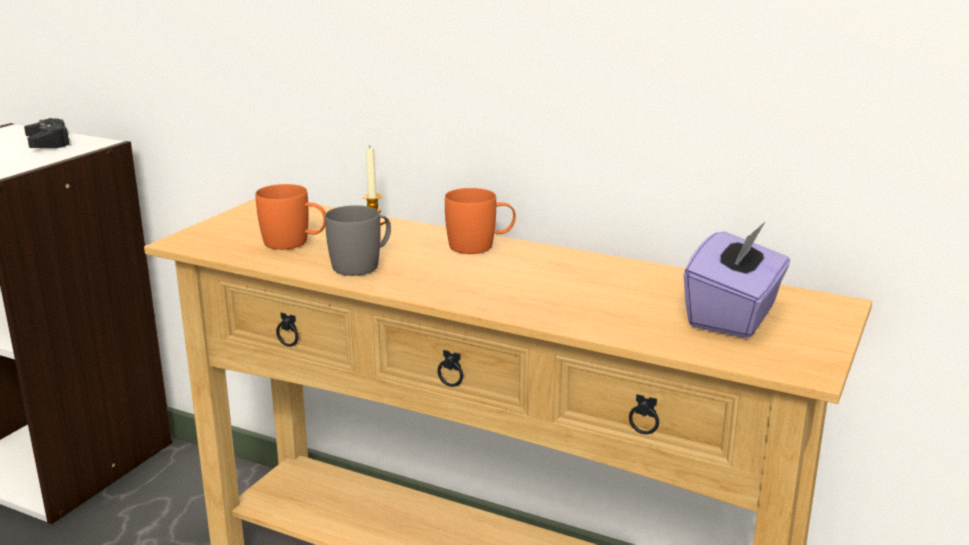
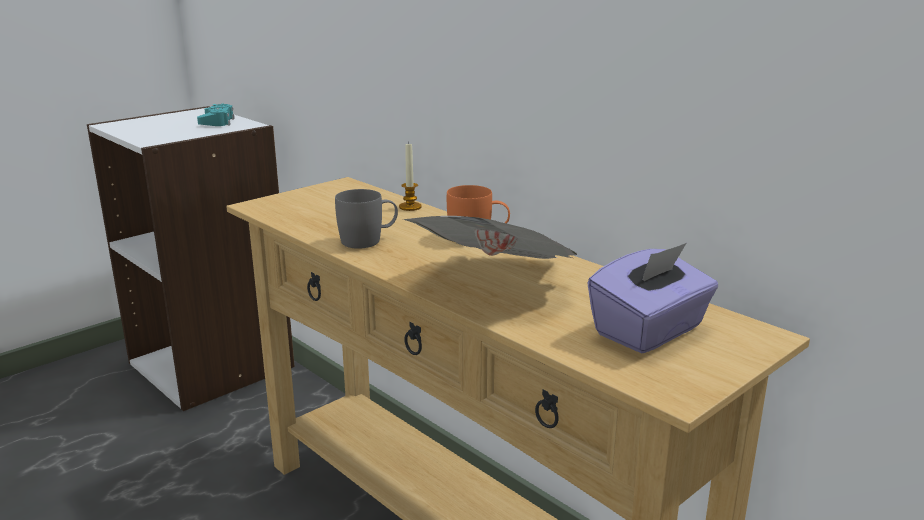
camera: 20 degrees right, 0 degrees up
black game controller [24,118,72,148] -> turquoise game controller [197,103,235,126]
orange mug [256,184,326,250] -> none
none -> newspaper [403,216,577,259]

